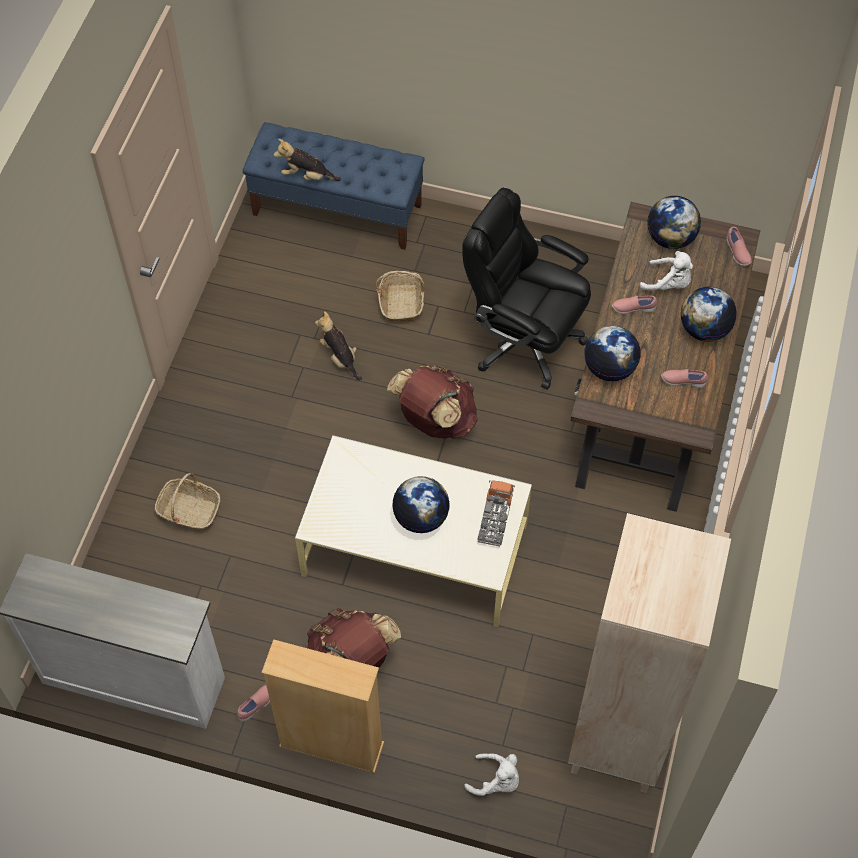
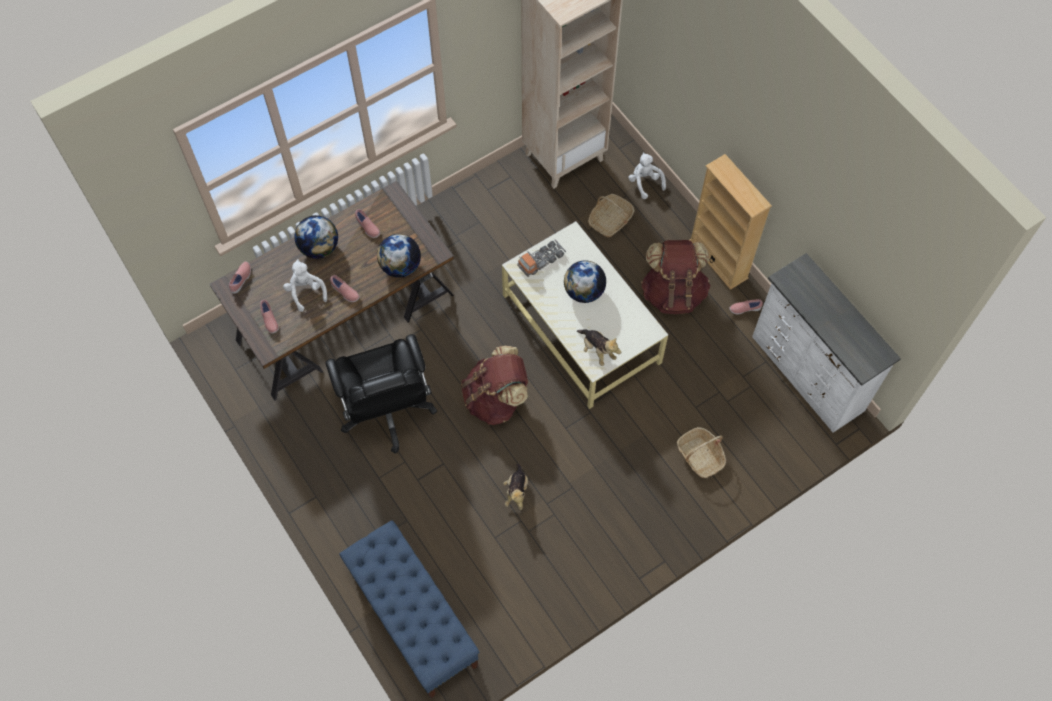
camera: 140 degrees left, 5 degrees up
plush toy [274,139,341,181] -> plush toy moved to [577,329,621,366]
basket [376,271,425,321] -> basket moved to [588,194,635,237]
globe [647,196,701,249] -> pink shoe [260,300,279,334]

